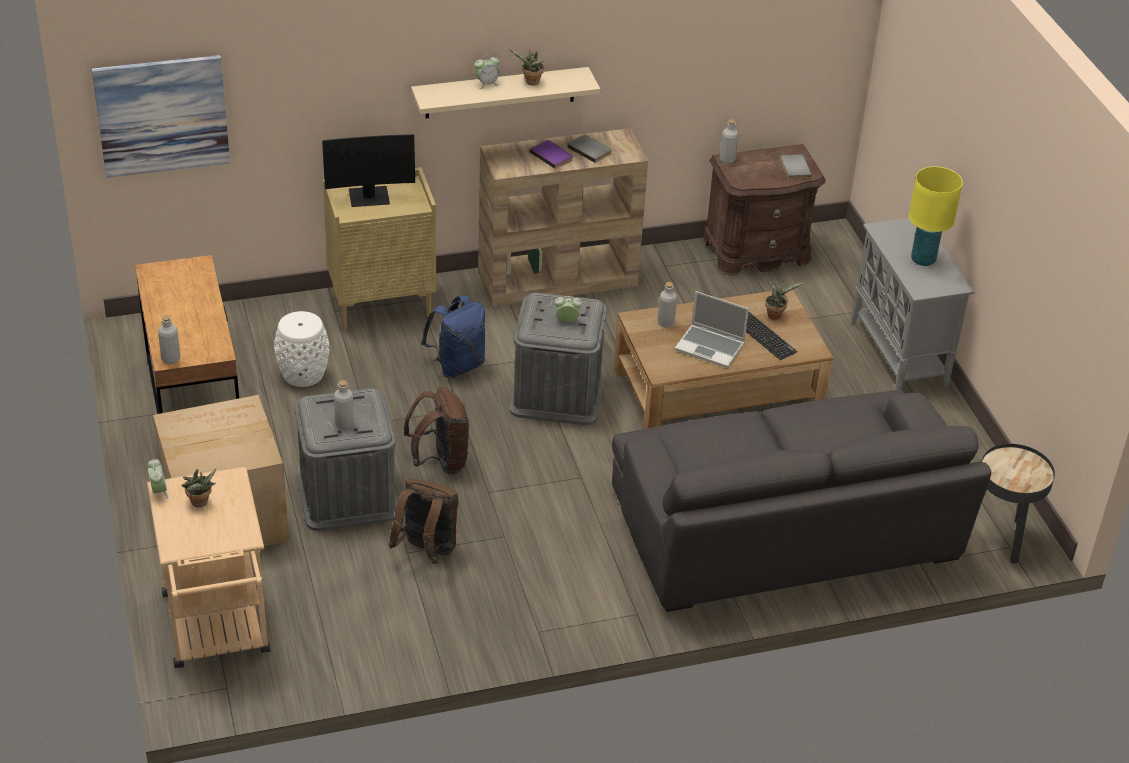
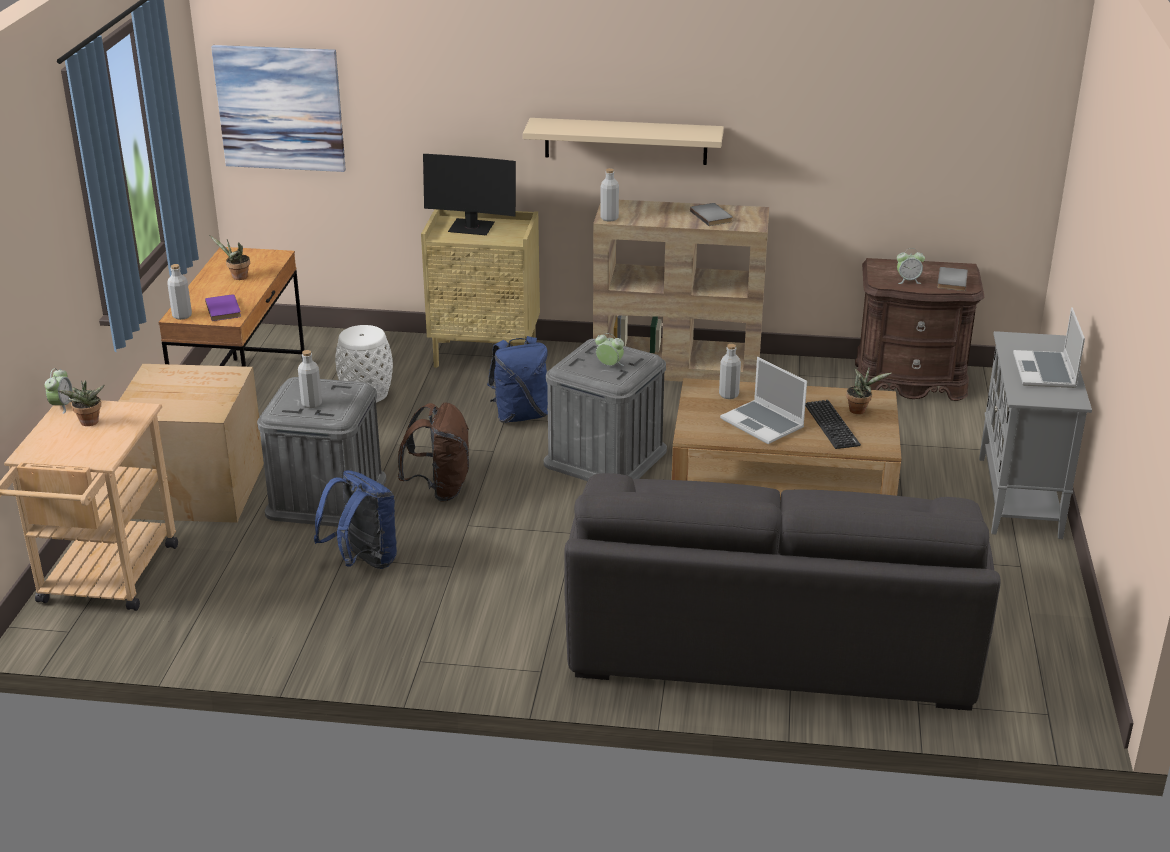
camera: 25 degrees right, 10 degrees down
brown backpack [388,479,458,564] -> blue backpack [314,470,397,569]
alarm clock [475,54,500,89] -> alarm clock moved to [897,248,925,284]
potted plant [509,49,544,85] -> potted plant moved to [209,235,250,280]
purple book [530,140,573,169] -> purple book moved to [205,294,241,321]
grey bottle [720,120,739,164] -> grey bottle moved to [600,168,619,222]
yellow table lamp [909,166,963,266] -> laptop [1013,307,1085,388]
black side table [982,444,1055,564] -> none

